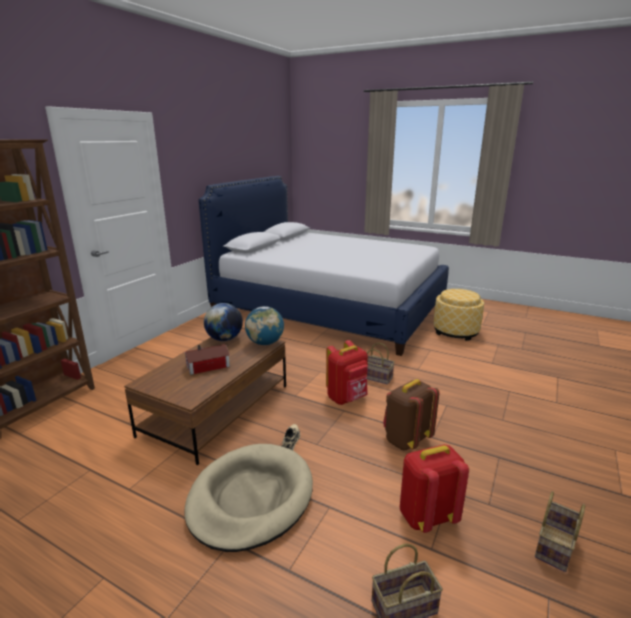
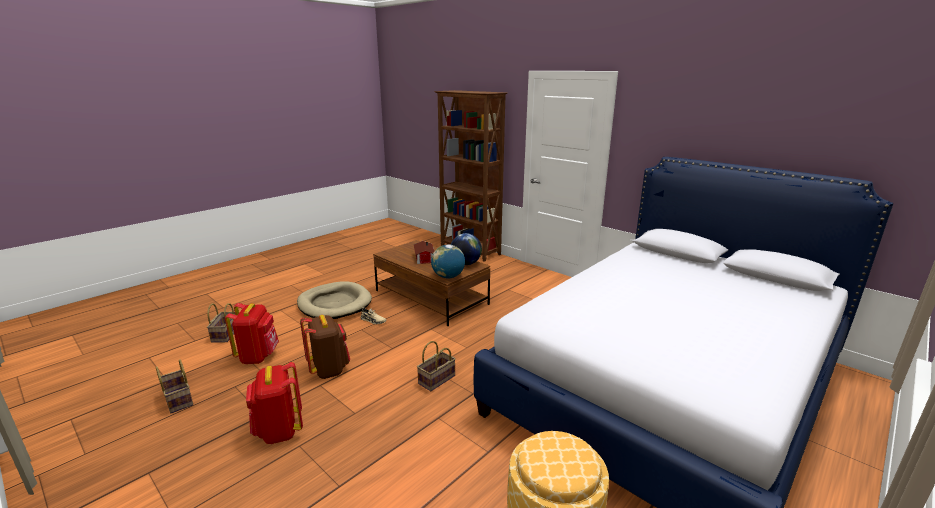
camera: 105 degrees right, 0 degrees up
red backpack [326,340,368,405] -> red backpack moved to [246,362,303,444]

